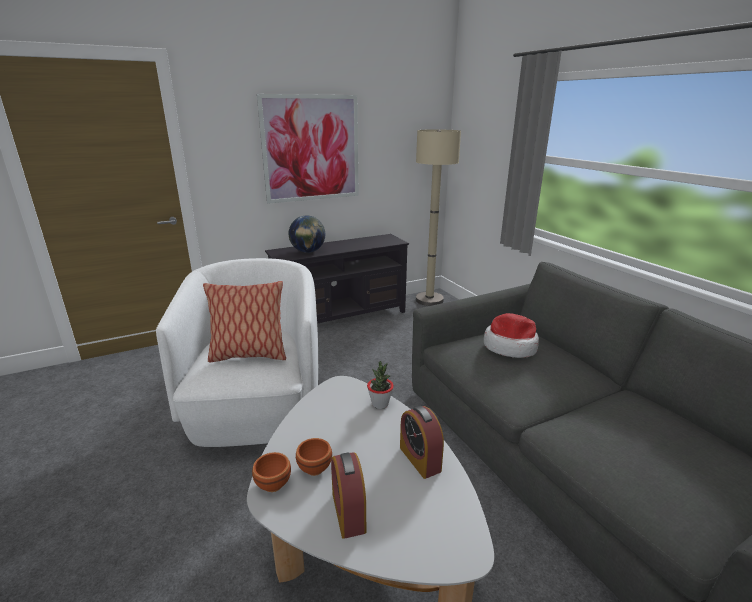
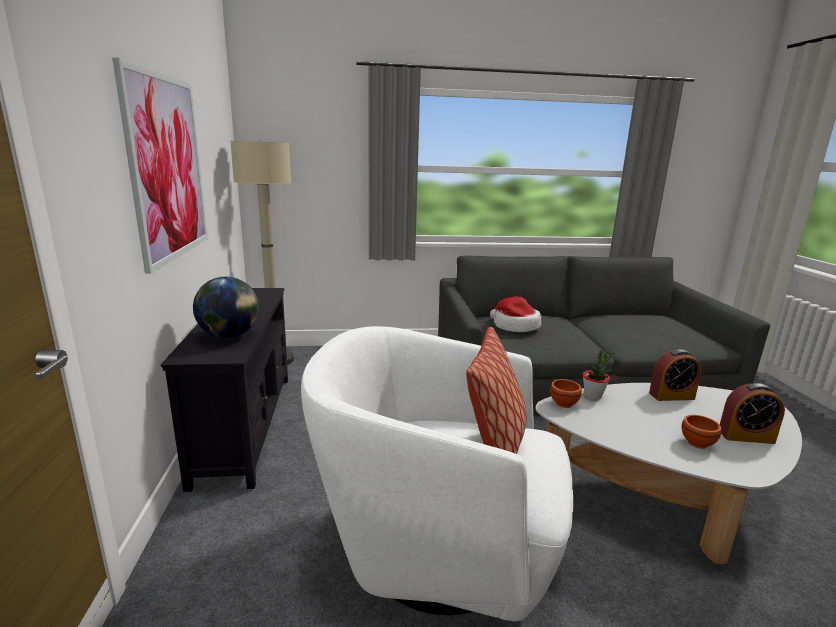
camera: 70 degrees left, 5 degrees down
brown bowl [252,452,291,492] -> brown bowl moved to [550,379,582,408]

